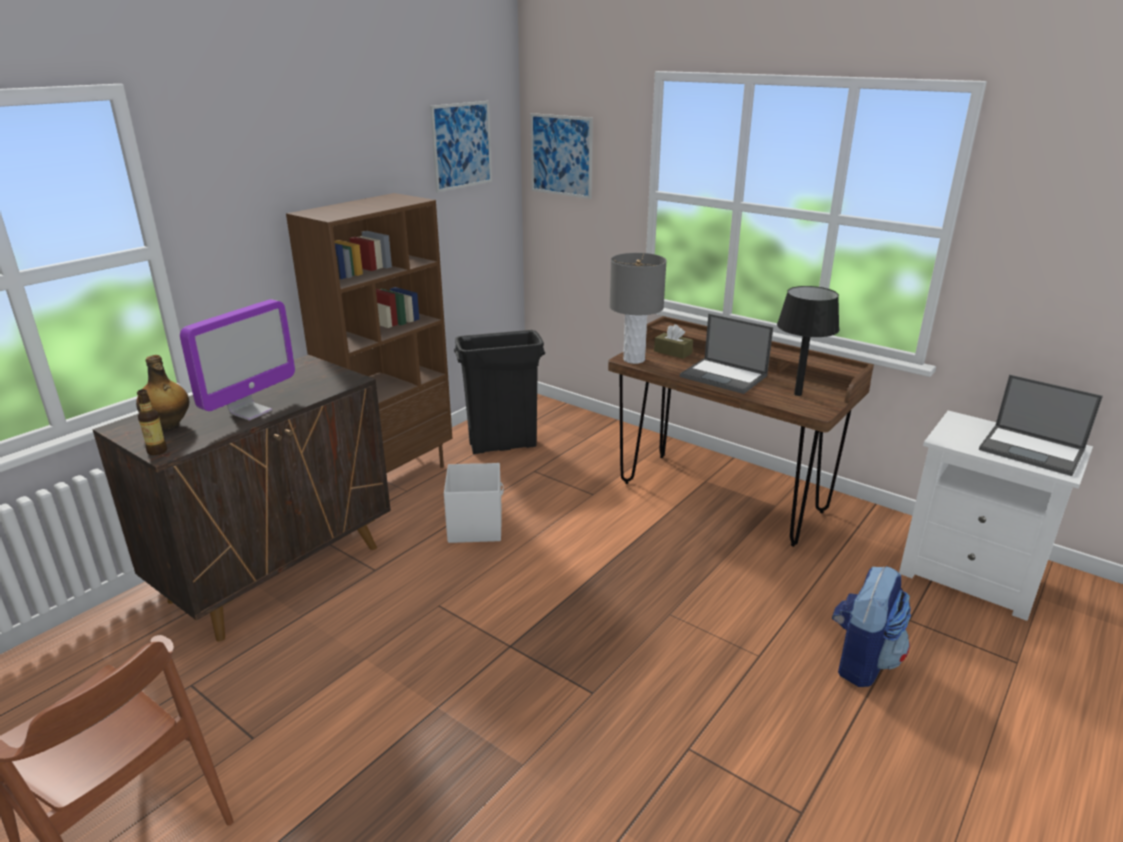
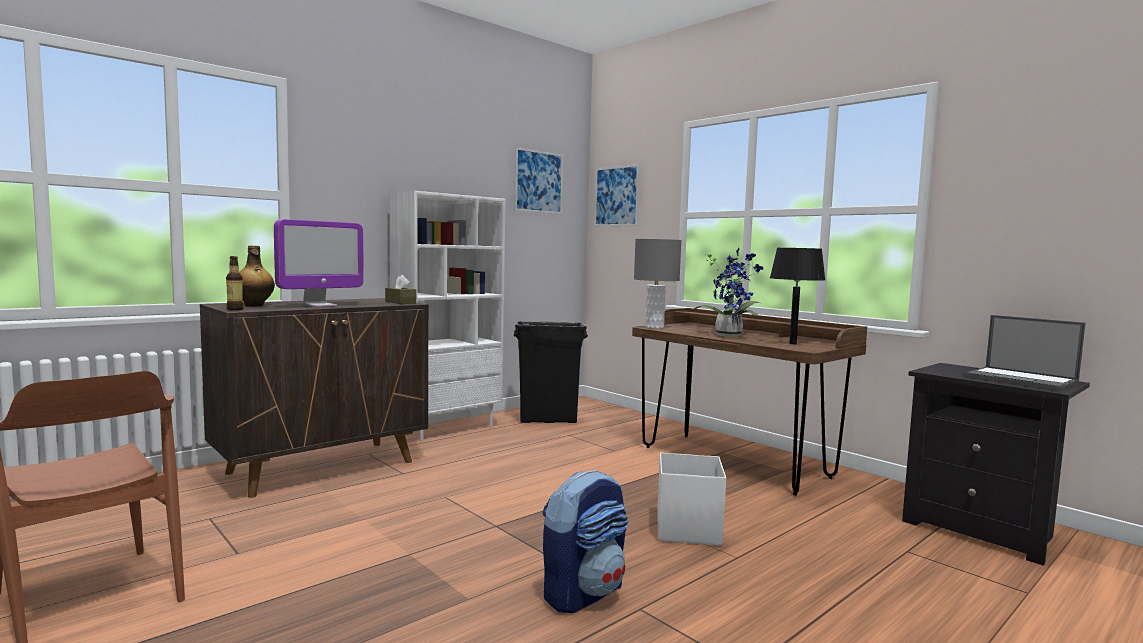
camera: 10 degrees right, 20 degrees down
brown bookcase [286,193,453,473] -> white bookcase [390,191,506,441]
white storage box [444,463,504,543] -> white storage box moved to [657,453,726,546]
brown tissue box [654,324,693,359] -> brown tissue box moved to [385,275,416,304]
laptop [680,314,773,394] -> potted plant [692,248,763,337]
backpack [832,566,911,687] -> backpack moved to [543,470,629,613]
white nightstand [899,410,1093,621] -> black nightstand [902,363,1090,566]

